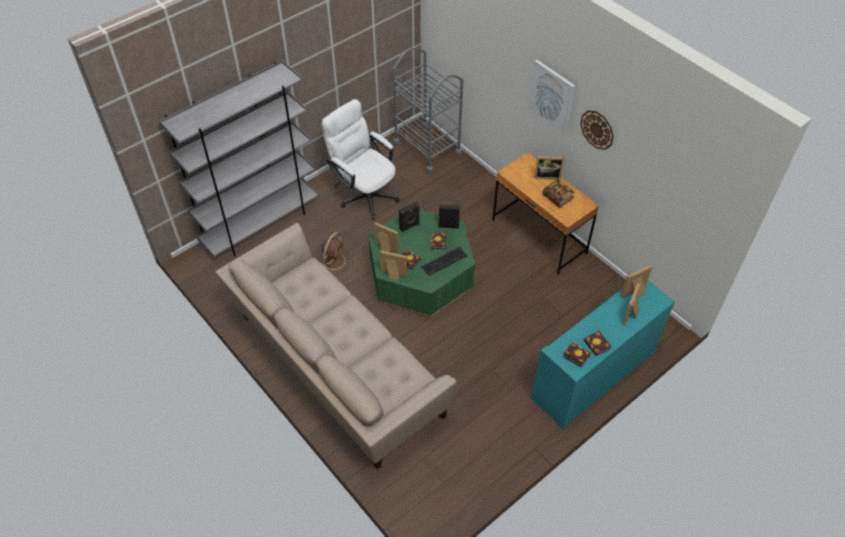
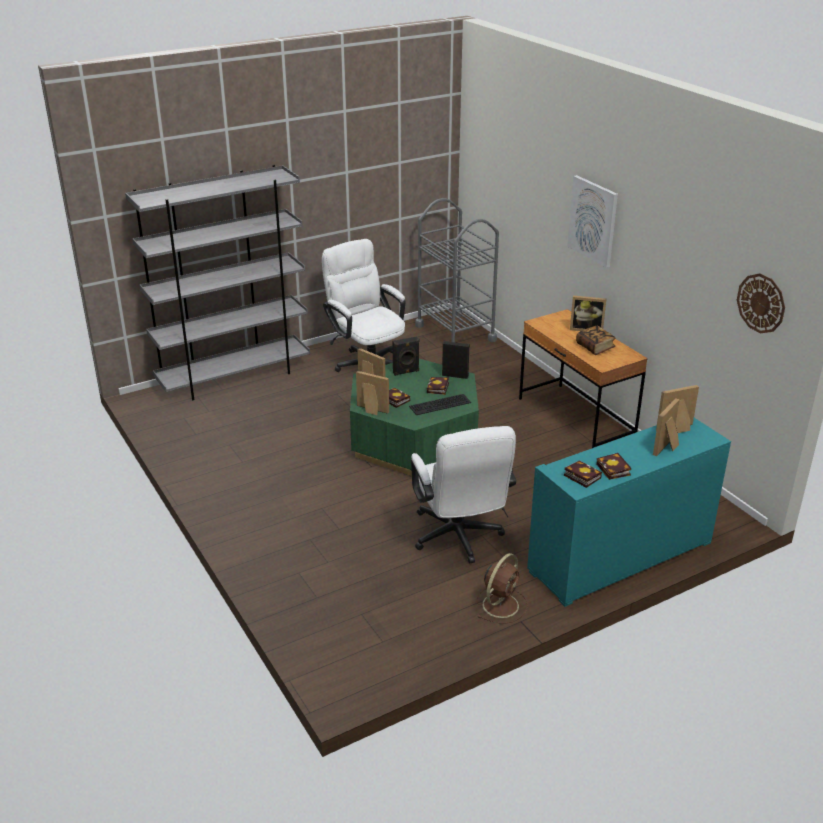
camera: 10 degrees right, 20 degrees down
beige sofa [215,223,457,469] -> none
brown fan [319,232,351,274] -> brown fan moved to [477,553,528,624]
wall clock [580,110,614,150] -> wall clock moved to [737,273,785,333]
none -> white office chair [411,426,516,563]

